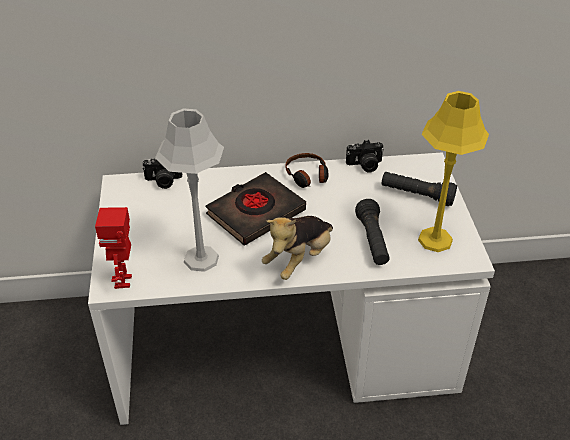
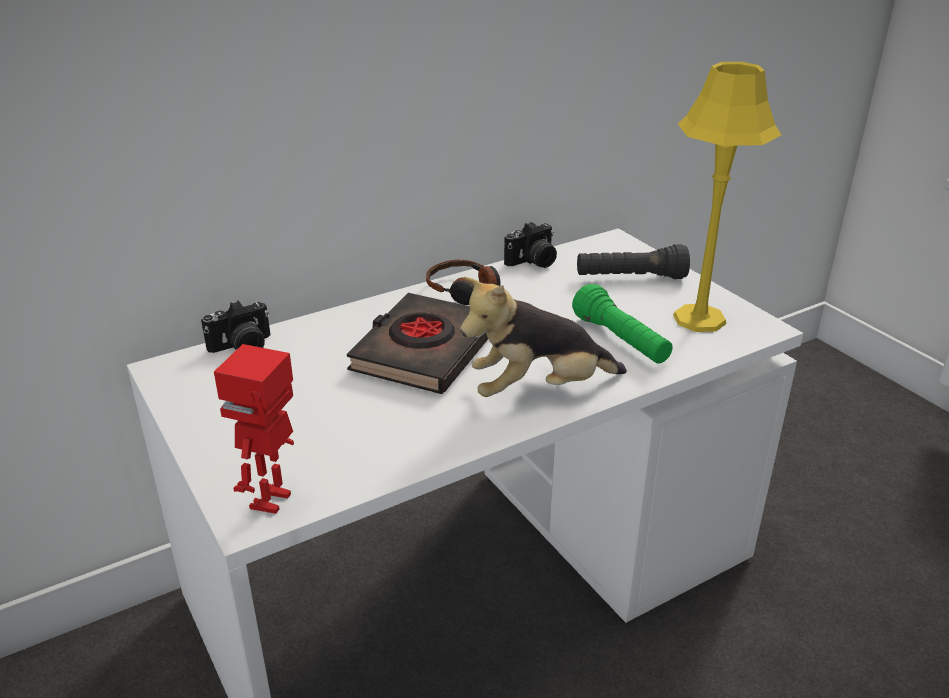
camera: 25 degrees left, 10 degrees down
toy robot [95,207,132,289] -> toy robot turned 45 degrees clockwise [214,344,294,514]
grey table lamp [155,108,224,272] -> none
plush toy [262,216,333,280] -> plush toy turned 60 degrees clockwise [460,277,627,397]
black flashlight [355,199,390,265] -> green flashlight [572,284,673,364]

